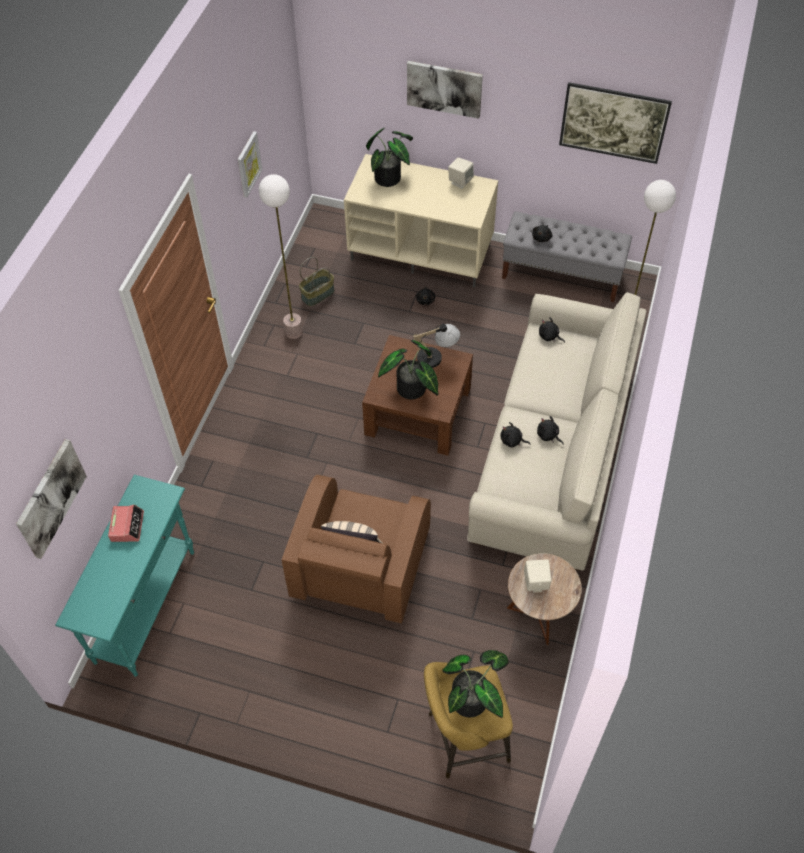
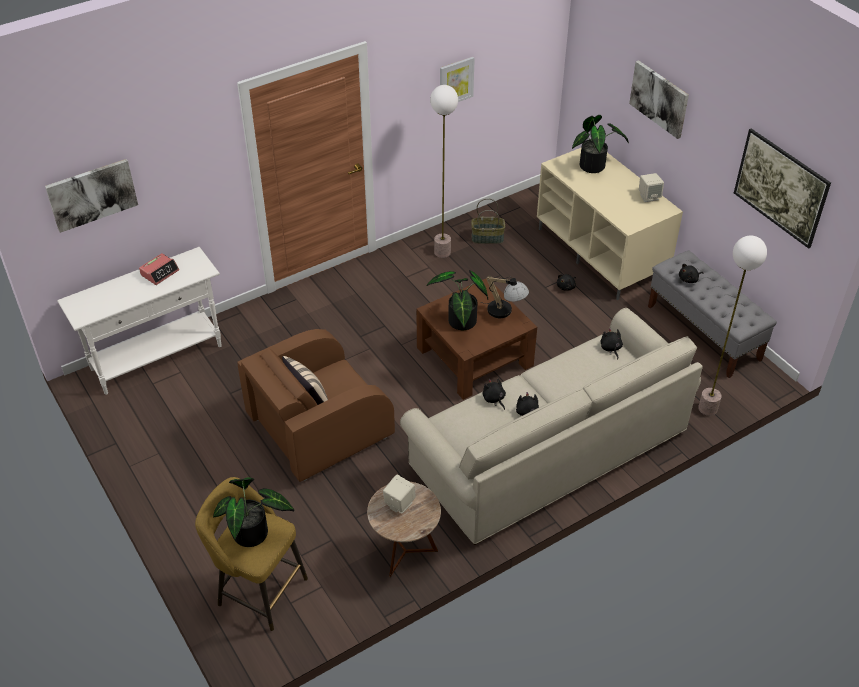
camera: 40 degrees right, 10 degrees down
turquoise console table [55,475,194,677] -> white console table [57,247,222,395]

